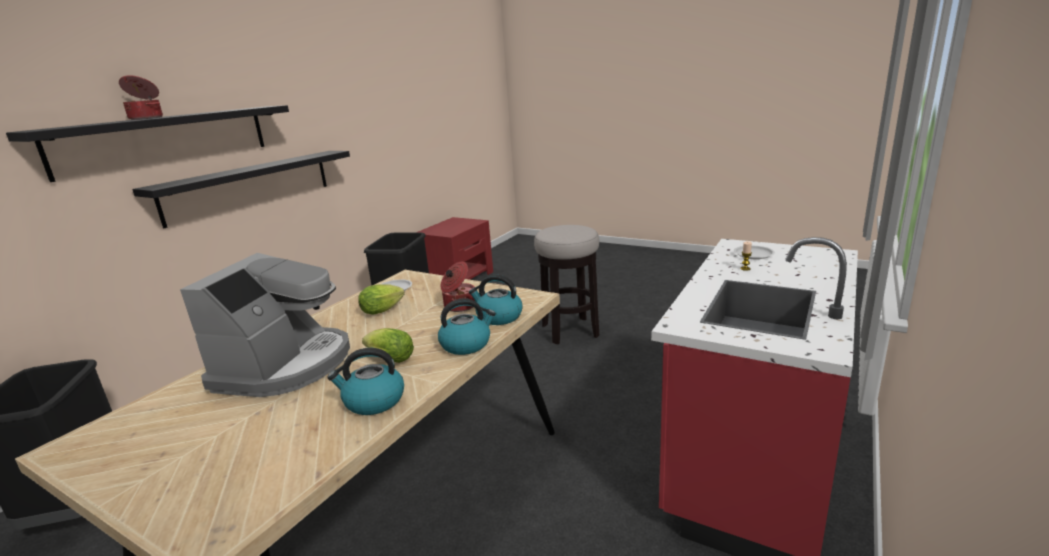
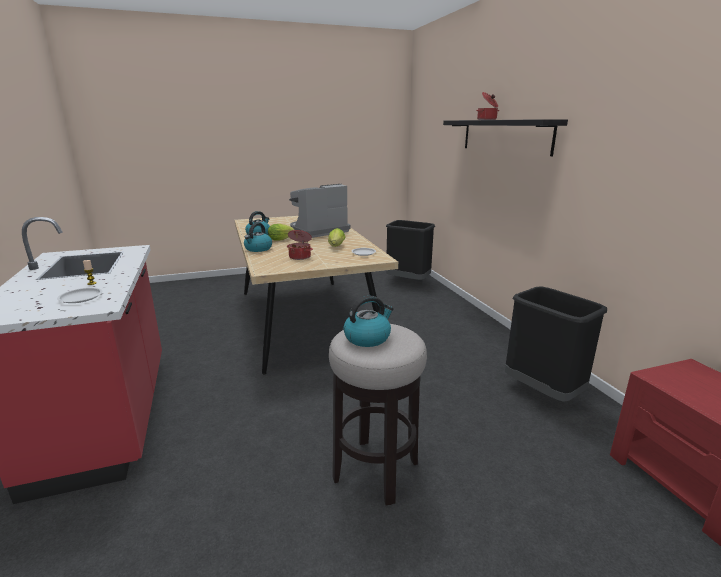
camera: 130 degrees right, 0 degrees up
black shelf [132,151,350,228] -> none
coffee machine [180,253,350,397] -> coffee machine turned 90 degrees clockwise [289,184,350,238]
kettle [469,275,523,325] -> kettle moved to [343,296,394,347]

